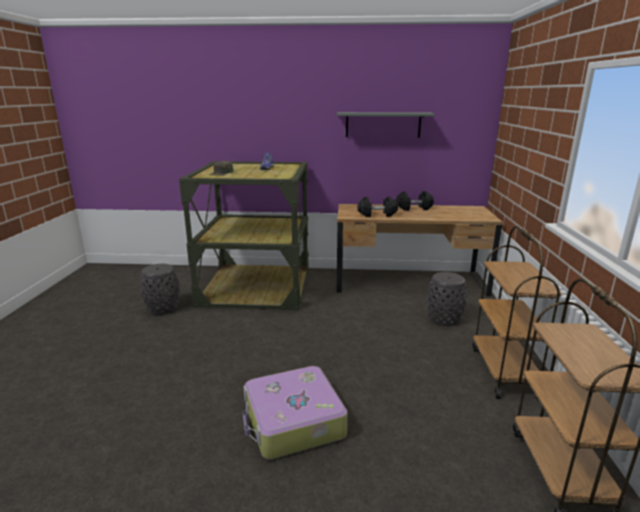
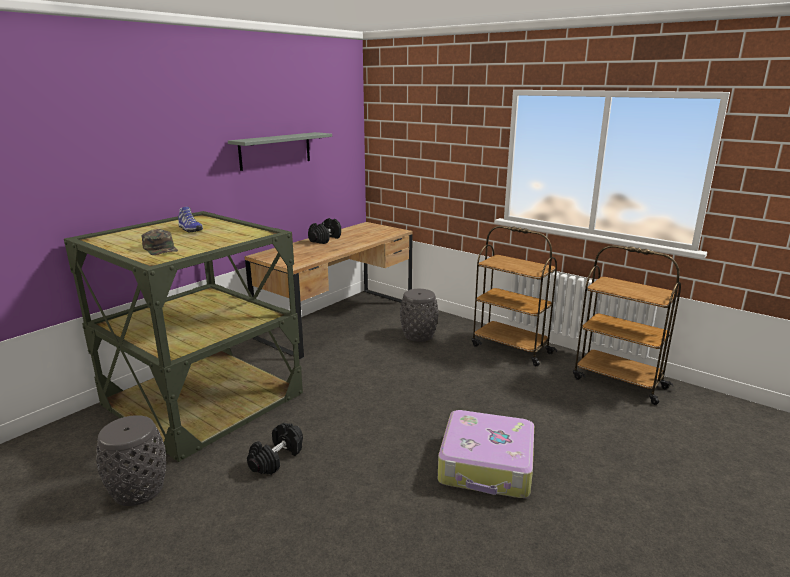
camera: 55 degrees left, 0 degrees up
black dumbbell [358,196,398,217] -> black dumbbell moved to [247,423,303,475]

